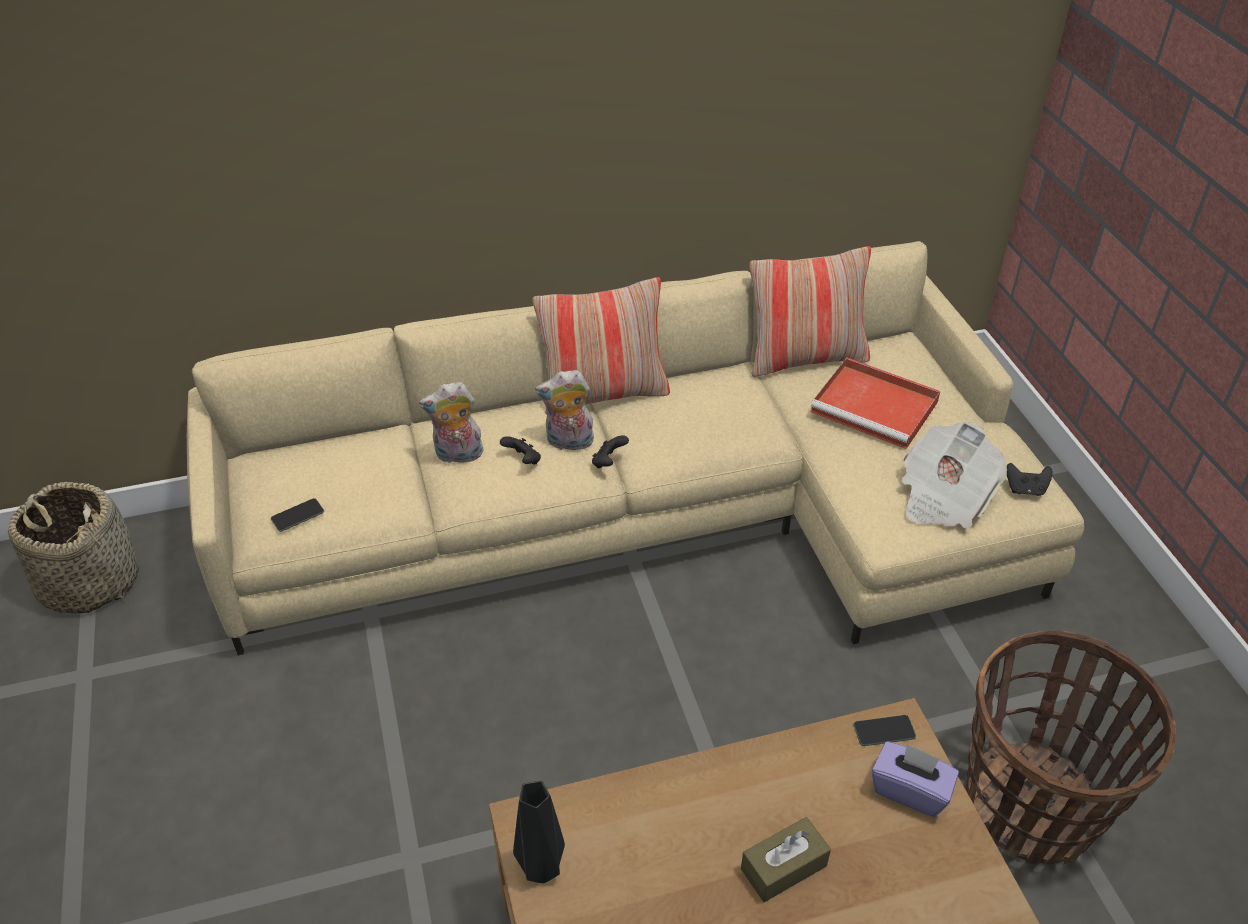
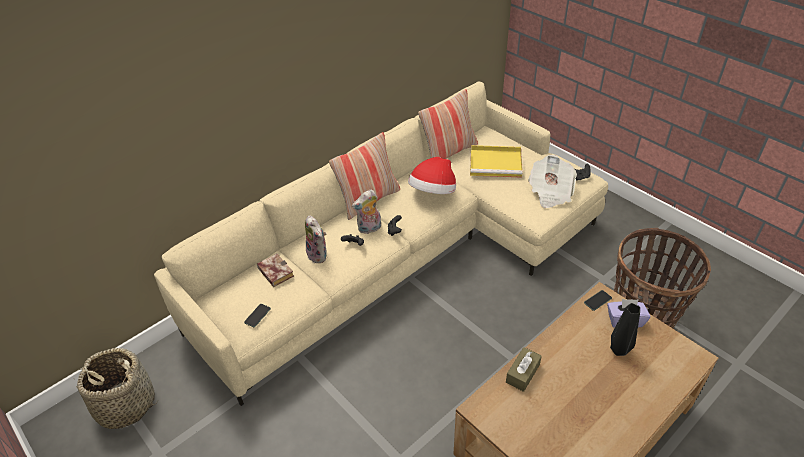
camera: 25 degrees left, 0 degrees up
plush toy [419,382,486,465] -> plush toy turned 90 degrees counterclockwise [305,215,327,263]
black vase [513,781,565,883] -> black vase moved to [610,303,640,356]
brown tissue box [741,817,831,902] -> brown tissue box moved to [506,347,542,392]
red tray [811,358,940,449] -> yellow tray [470,145,523,178]
none -> book [257,254,294,287]
none -> hat [408,157,456,194]

